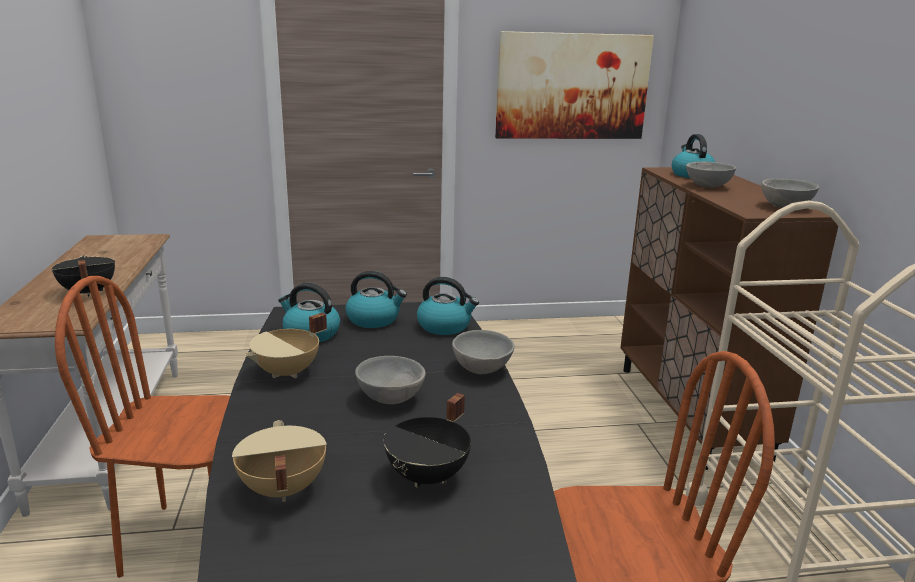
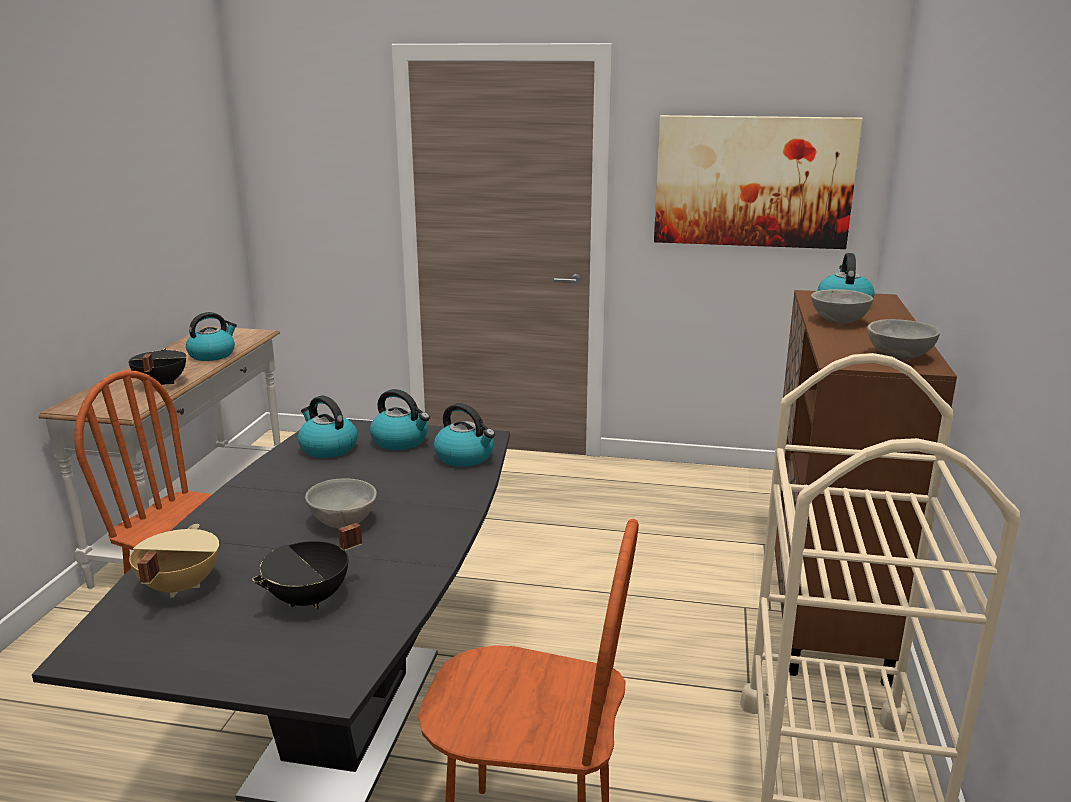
camera: 20 degrees right, 0 degrees up
beige cooking pot [246,313,327,378] -> none
grey bowl [452,330,515,374] -> none
none -> kettle [186,312,237,361]

